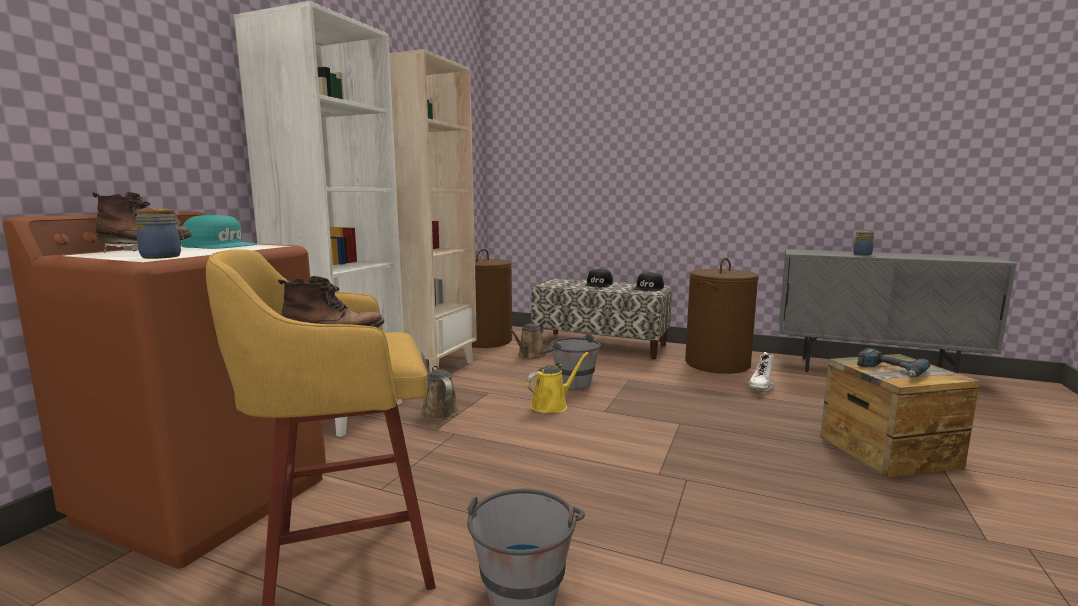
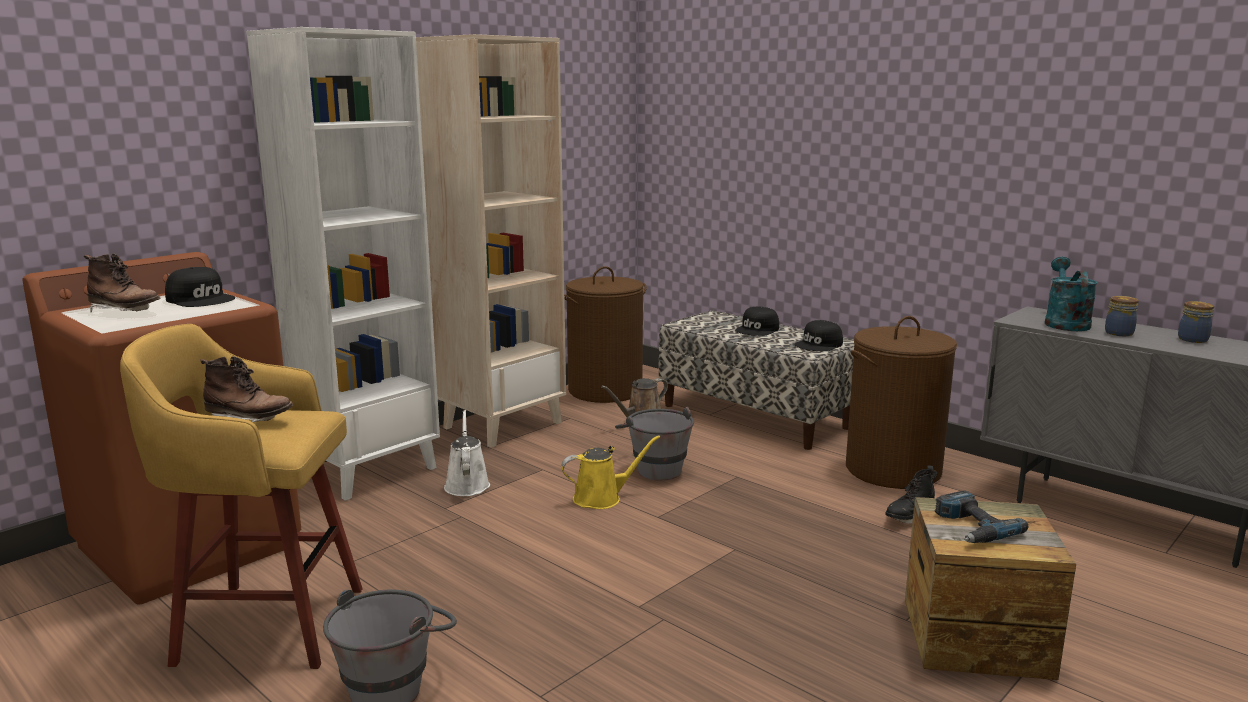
camera: 20 degrees right, 5 degrees up
jar [135,208,184,259] -> jar moved to [1178,301,1214,343]
turquoise cap [181,214,258,249] -> black cap [165,267,235,307]
brown watering can [421,352,459,419] -> white watering can [444,410,490,496]
white boot [747,352,774,392] -> black boot [886,466,938,524]
none -> turquoise watering can [1045,257,1098,331]

